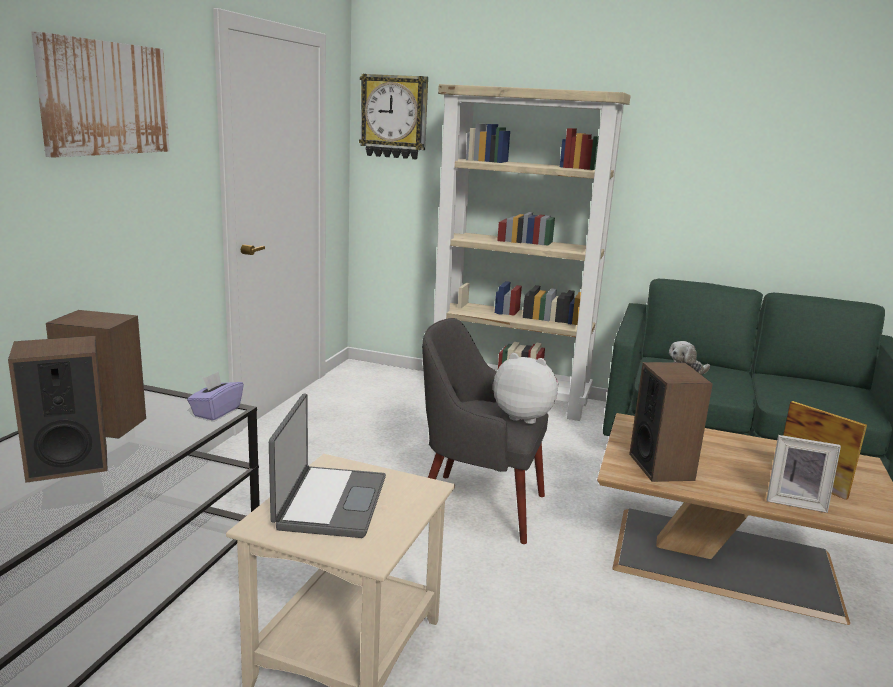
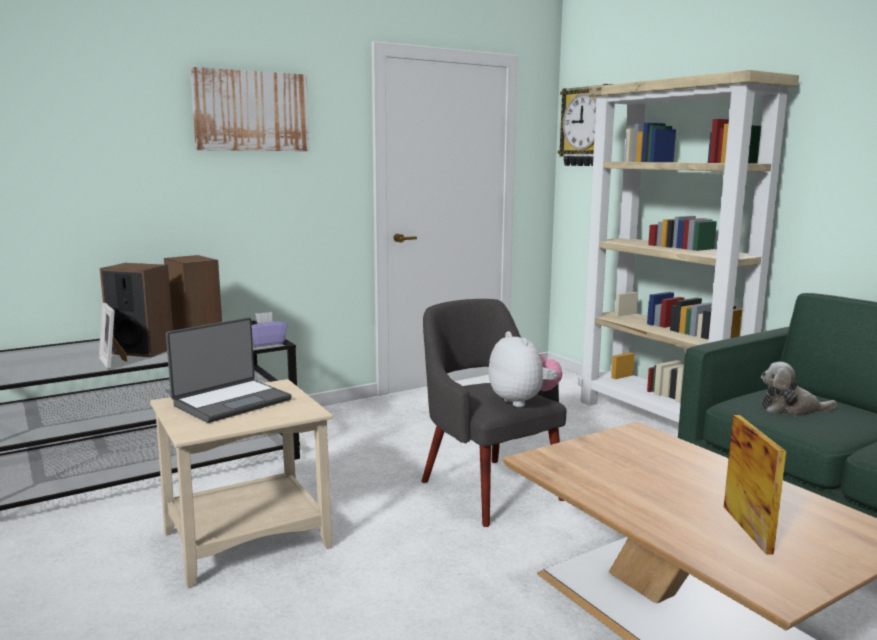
camera: 40 degrees right, 5 degrees down
speaker [629,362,713,482] -> none
picture frame [766,435,841,513] -> picture frame moved to [99,303,127,368]

